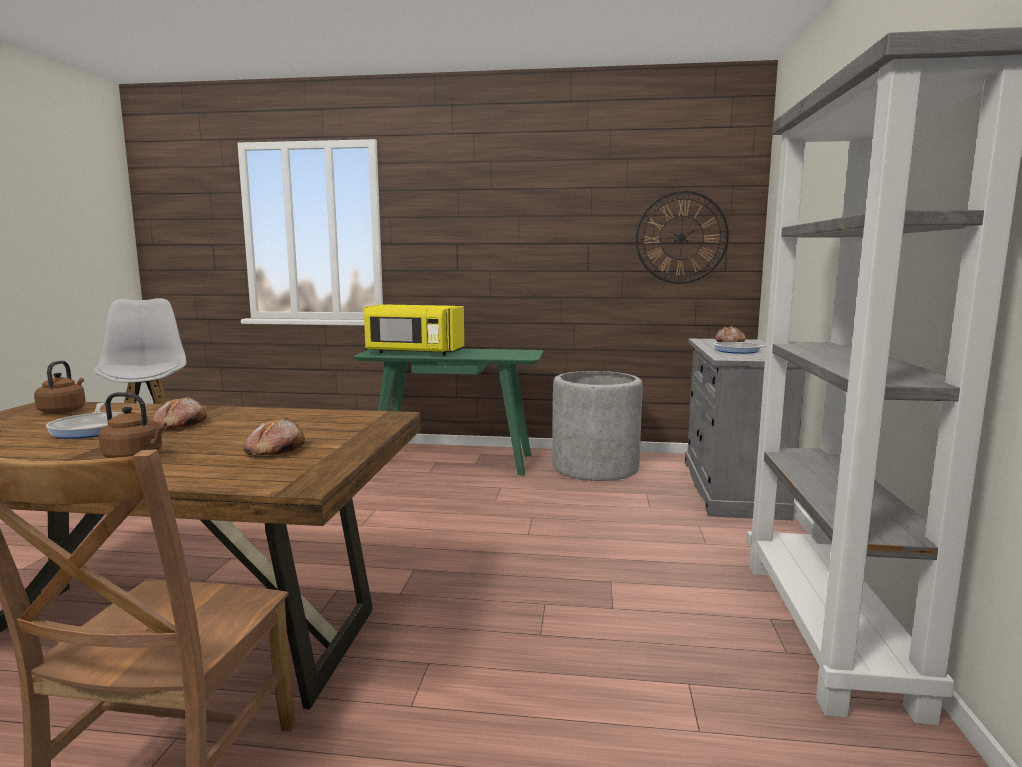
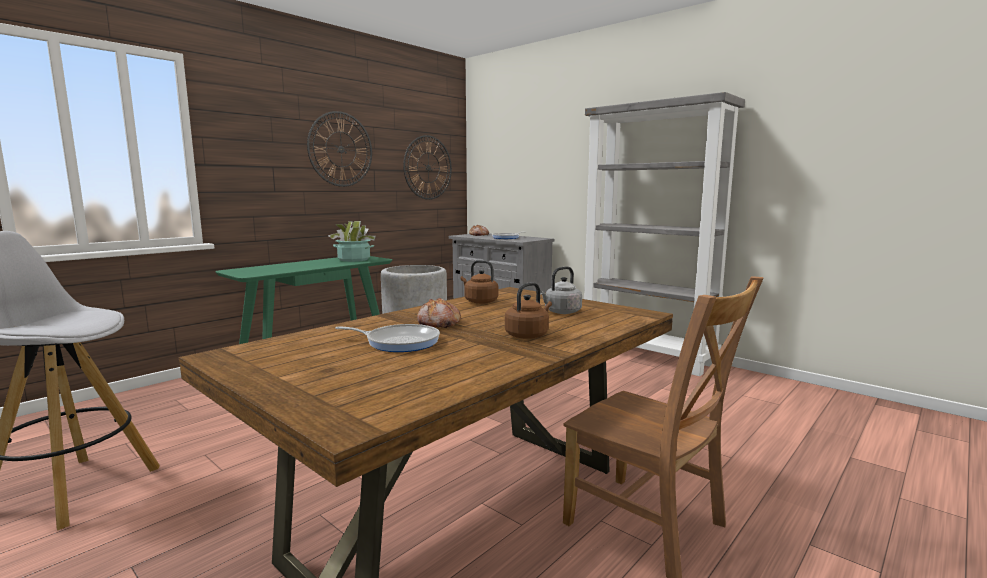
camera: 55 degrees left, 0 degrees up
brown kettle [34,361,86,414] -> brown kettle moved to [461,260,498,304]
bread [243,417,305,456] -> grey kettle [540,266,582,314]
yellow microwave [364,305,464,355] -> none
none -> wall clock [307,111,372,187]
none -> potted plant [328,221,375,262]

